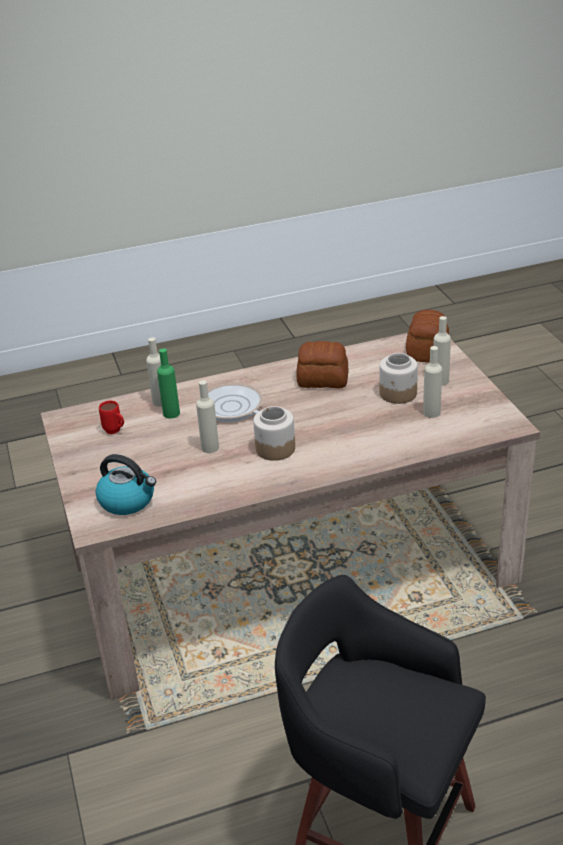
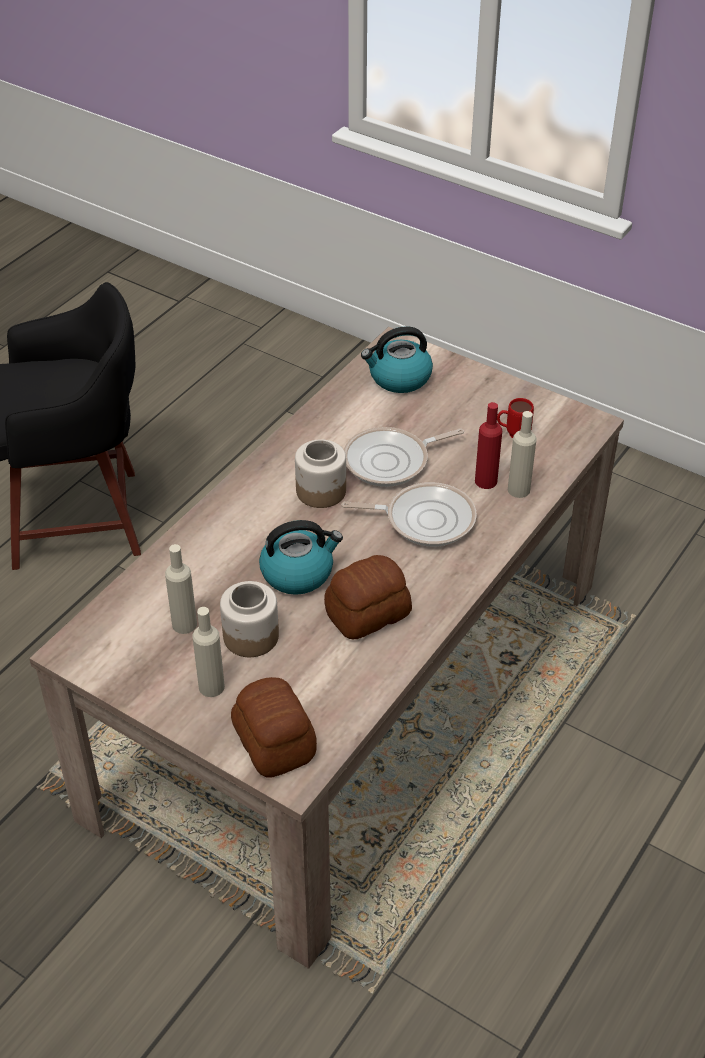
camera: 140 degrees right, 10 degrees up
green bottle [157,348,180,419] -> red bottle [475,402,502,489]
beige bottle [196,380,219,453] -> frying pan [344,427,464,487]
none -> kettle [259,520,343,595]

